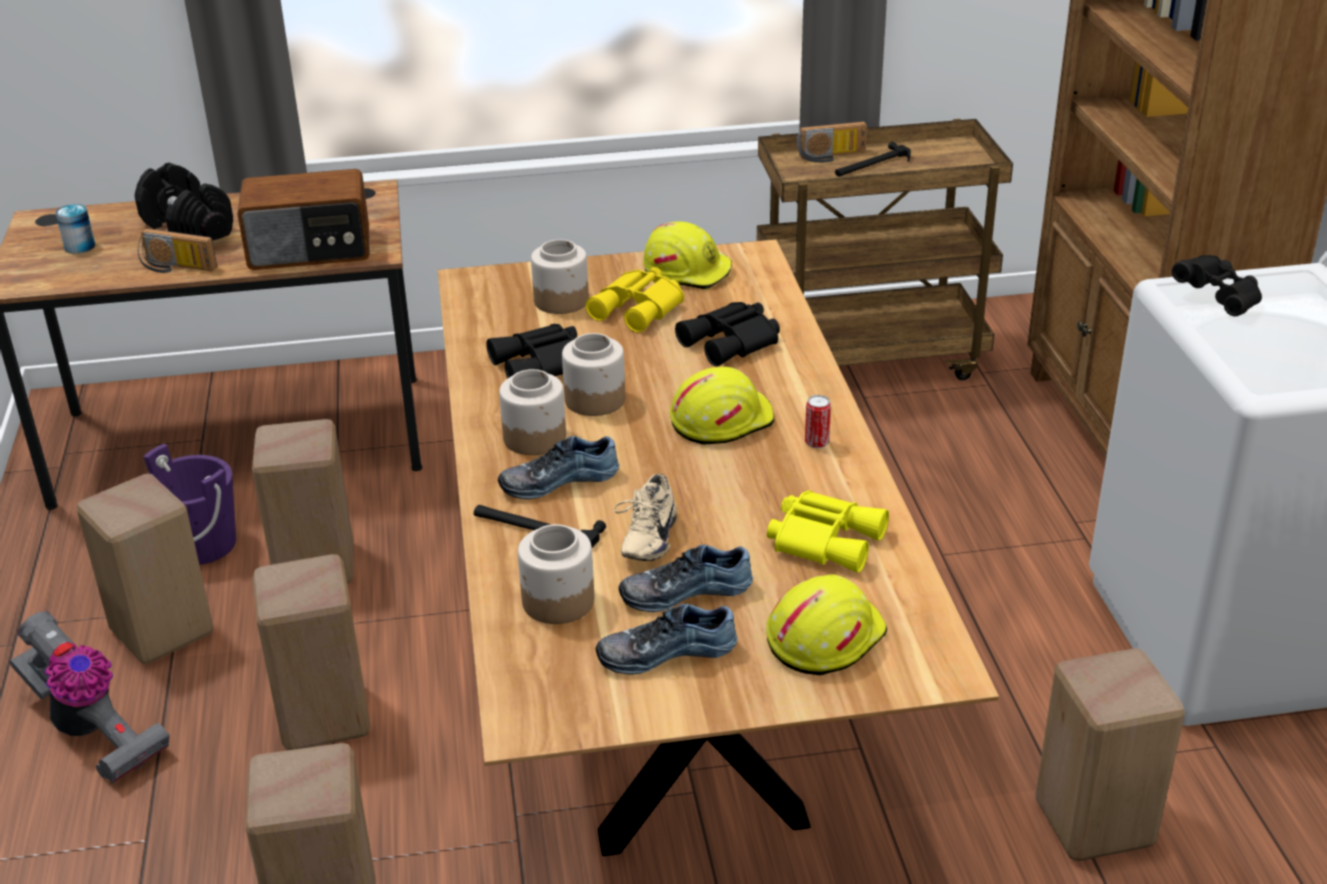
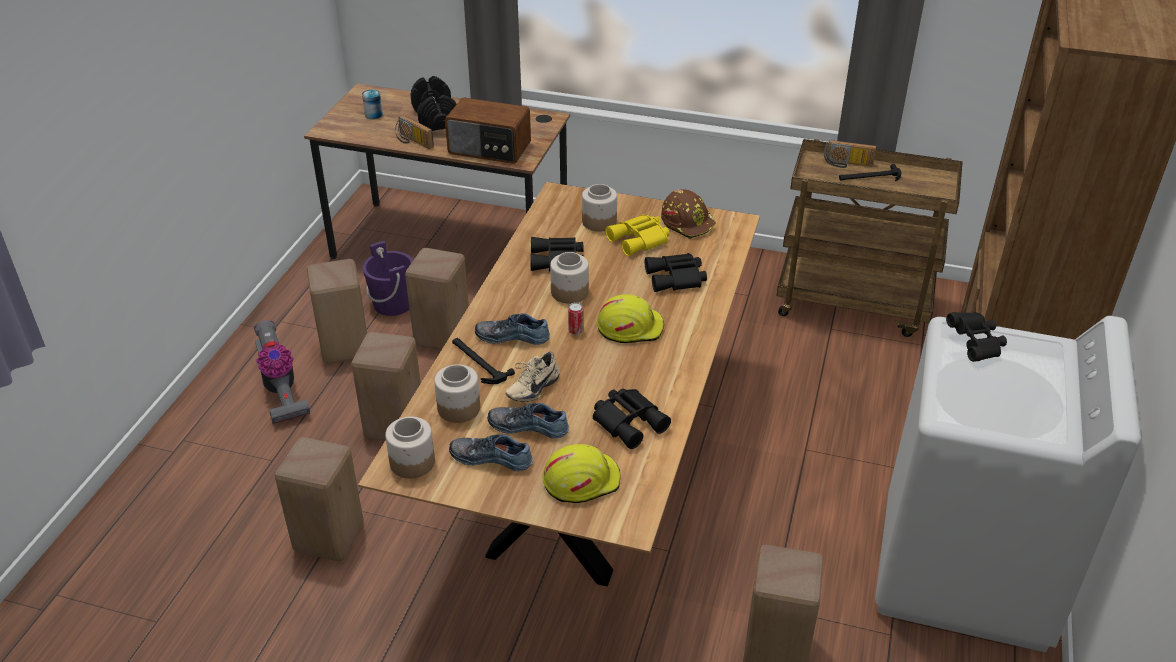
camera: 25 degrees right, 5 degrees up
jar [499,369,566,455] -> jar moved to [385,417,435,478]
yellow hard hat [643,222,732,290] -> brown hard hat [661,189,716,239]
yellow binoculars [767,490,889,573] -> black binoculars [593,389,671,449]
can [805,395,831,448] -> can moved to [568,302,584,335]

